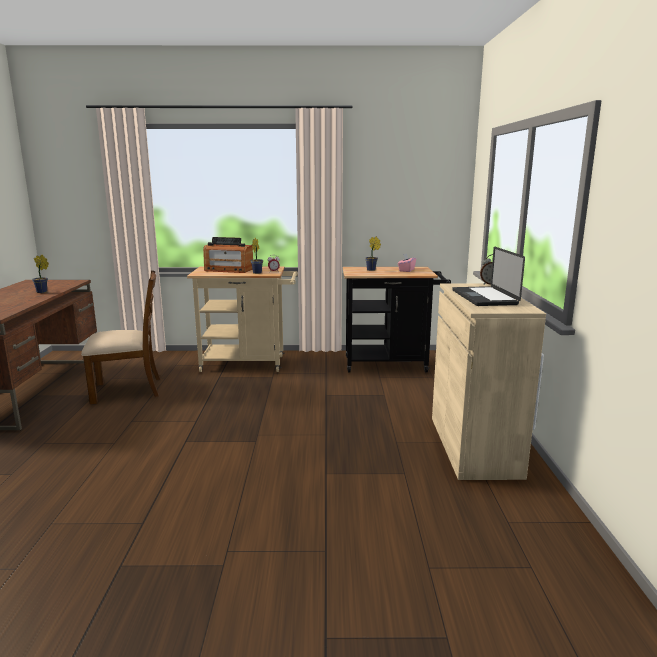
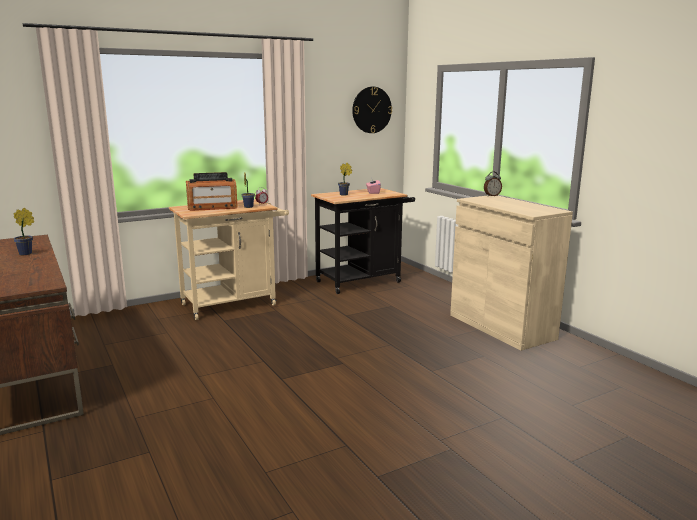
camera: 30 degrees left, 0 degrees up
brown chair [81,270,161,404] -> none
laptop [452,246,525,306] -> none
none -> wall clock [352,87,392,133]

